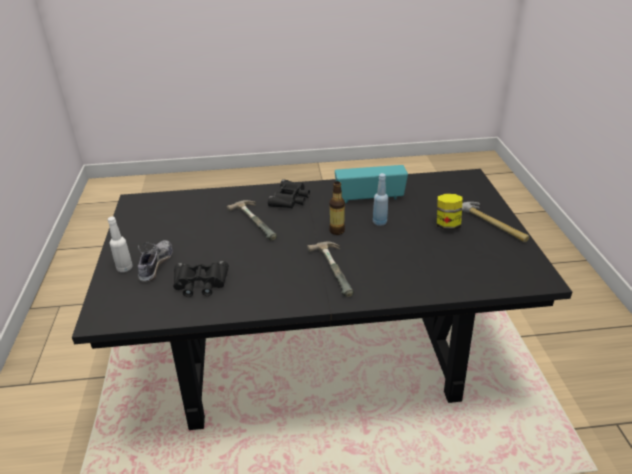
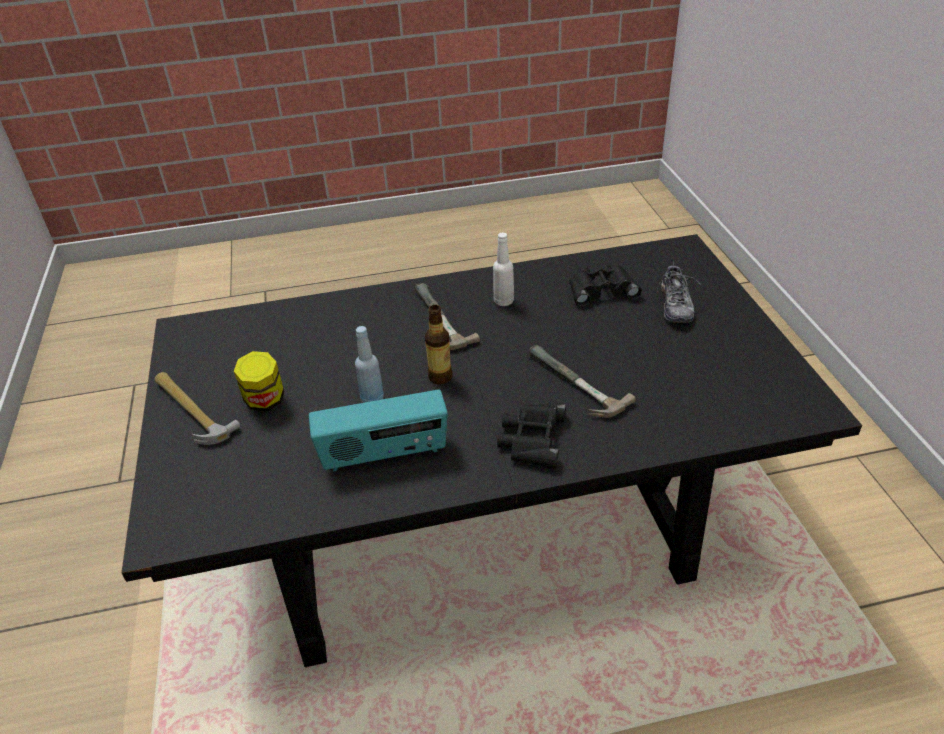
camera: 175 degrees right, 5 degrees up
white bottle [108,216,132,272] -> white bottle moved to [493,232,514,306]

